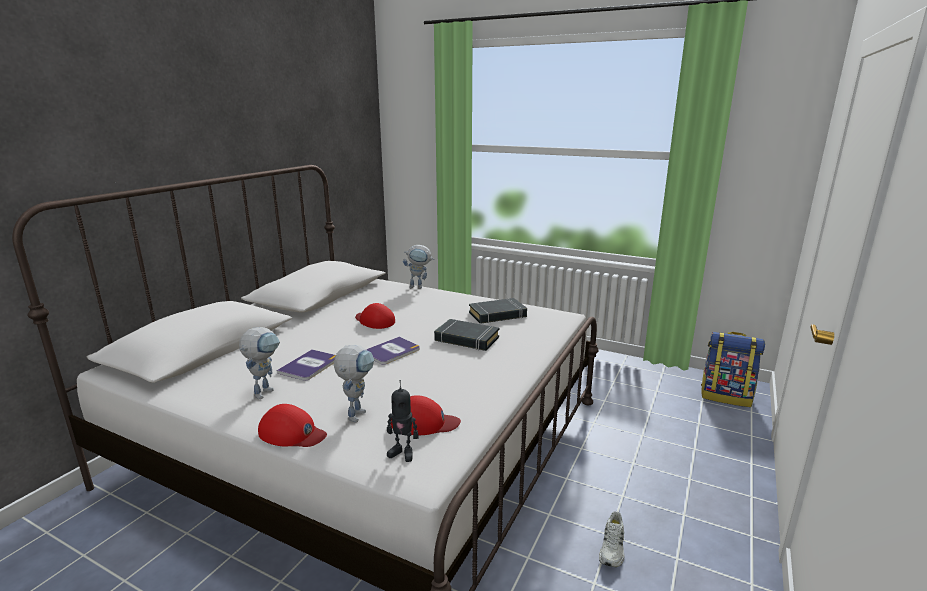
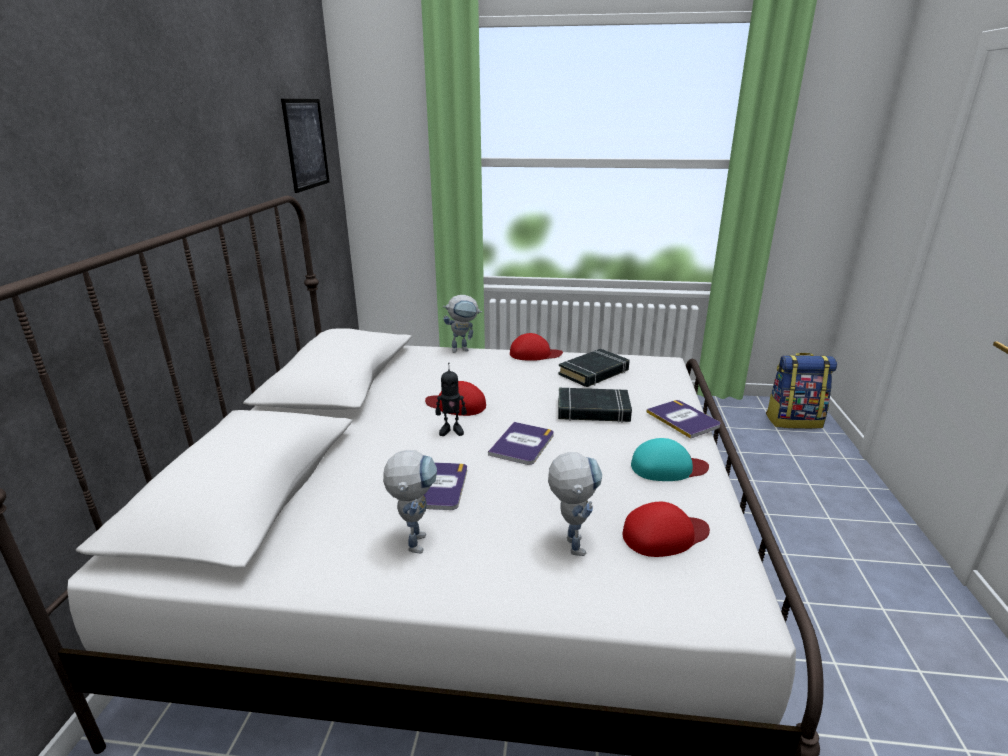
camera: 20 degrees left, 5 degrees up
red cap [258,404,327,447] -> red cap moved to [510,333,563,361]
toy robot [387,380,419,462] -> toy robot moved to [435,363,467,436]
white shoe [599,511,625,567] -> none
none -> picture [281,99,330,193]
none -> turquoise cap [631,438,709,481]
none -> book [646,400,721,439]

